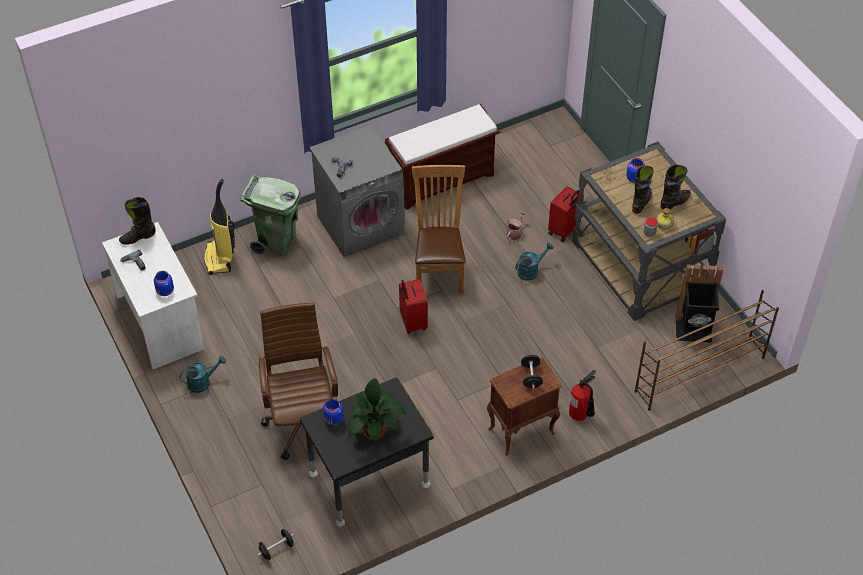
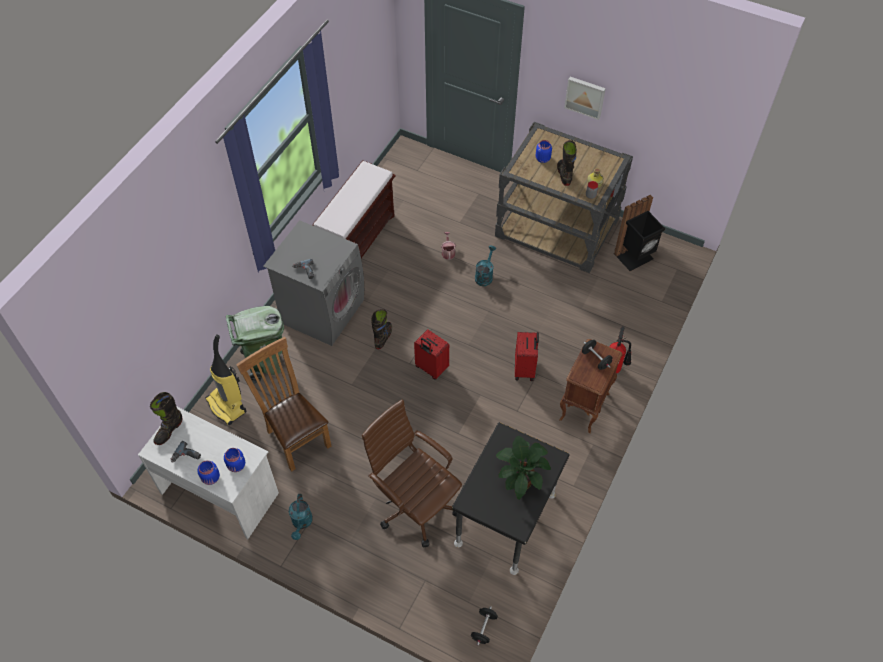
camera: 35 degrees left, 5 degrees up
turquoise watering can [180,356,226,393] -> turquoise watering can turned 150 degrees clockwise [289,494,313,540]
blue jar [323,399,343,425] -> blue jar moved to [197,460,220,485]
brown chair [412,165,466,294] -> brown chair moved to [236,337,331,472]
red suitcase [548,186,584,242] -> red suitcase moved to [515,332,539,381]
brown shoe rack [634,290,779,410] -> none
black boot [660,165,691,210] -> black boot moved to [371,309,392,349]
none -> picture [564,77,606,120]

